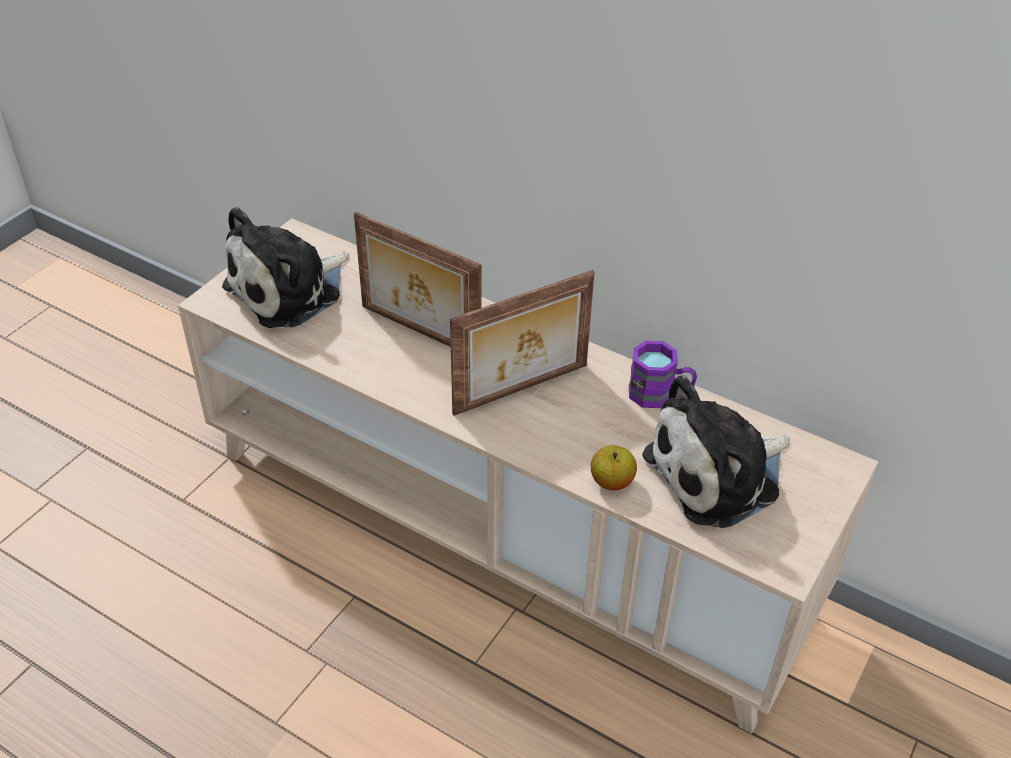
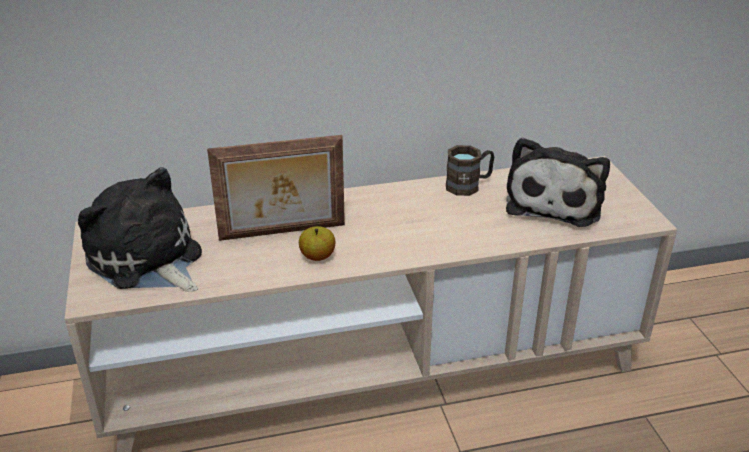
camera: 45 degrees left, 10 degrees down
plush toy [222,207,349,328] -> plush toy turned 135 degrees clockwise [78,167,202,292]
picture frame [450,270,594,416] -> none
apple [591,446,637,490] -> apple moved to [299,226,335,261]
purple mug [629,341,697,408] -> brown mug [446,145,494,196]

